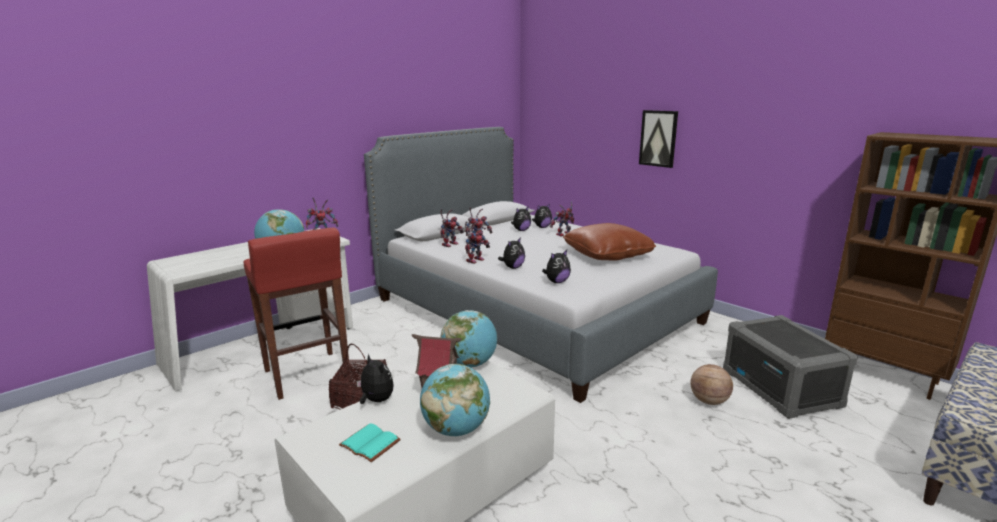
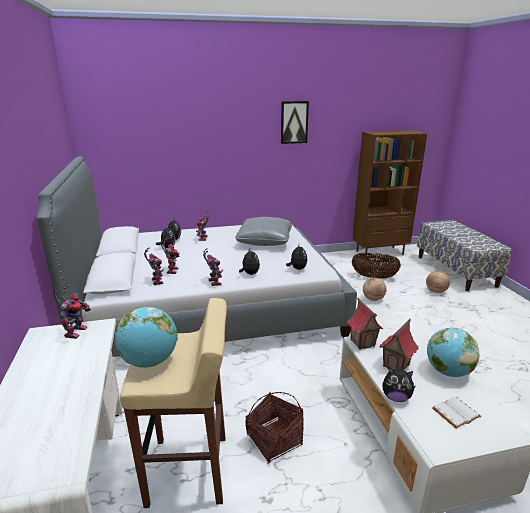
camera: 60 degrees left, 5 degrees up
red stool [243,228,351,400] -> beige stool [120,298,227,508]
turquoise book [339,423,401,462] -> white book [432,397,481,429]
plush toy [356,354,394,404] -> plush toy turned 150 degrees counterclockwise [382,367,416,402]
globe [440,310,497,368] -> toy house [347,298,383,350]
brown pillow [563,223,656,261] -> grey pillow [235,217,292,246]
picture [639,110,678,168] -> picture moved to [281,101,309,144]
grey storage box [723,315,857,419] -> basket [352,253,401,279]
none -> basketball [426,271,450,293]

